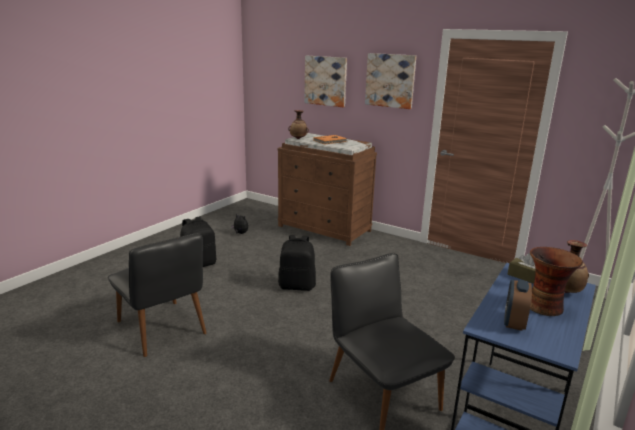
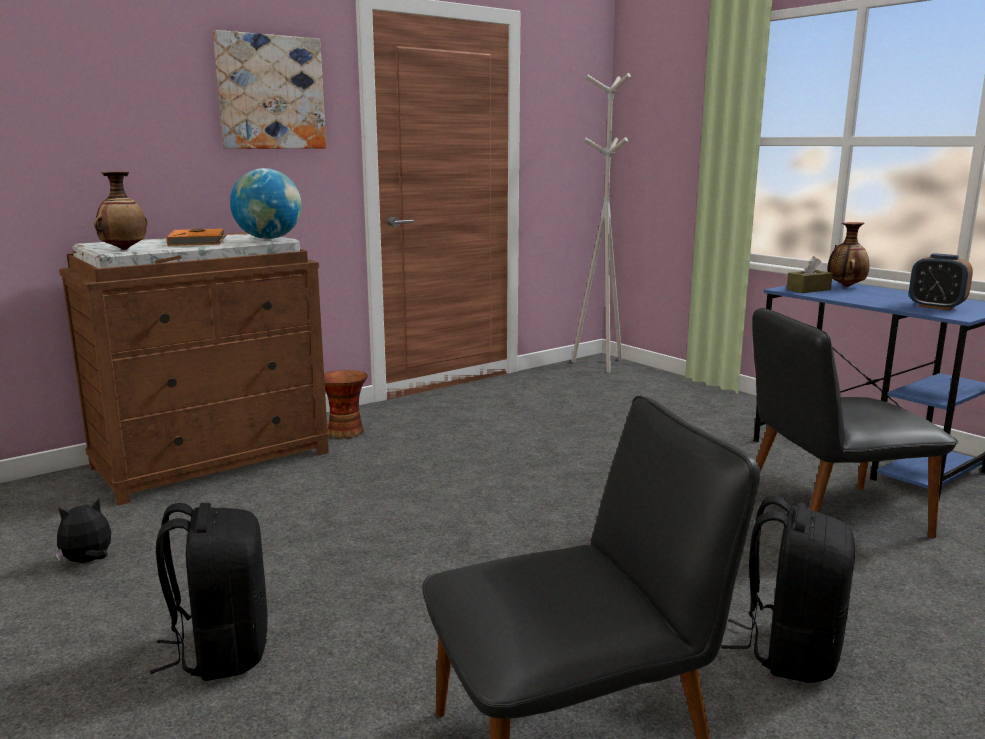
camera: 70 degrees left, 5 degrees down
black backpack [278,235,316,291] -> black backpack moved to [721,496,855,683]
picture [304,56,347,107] -> none
vase [530,247,583,316] -> vase moved to [324,370,368,439]
none -> globe [230,168,302,239]

